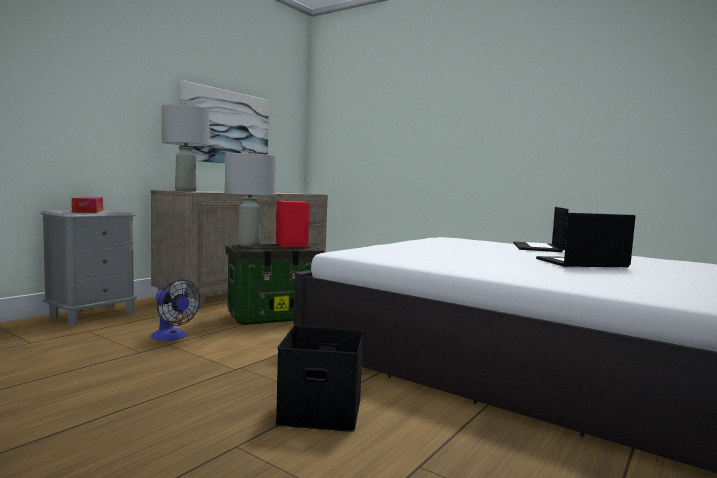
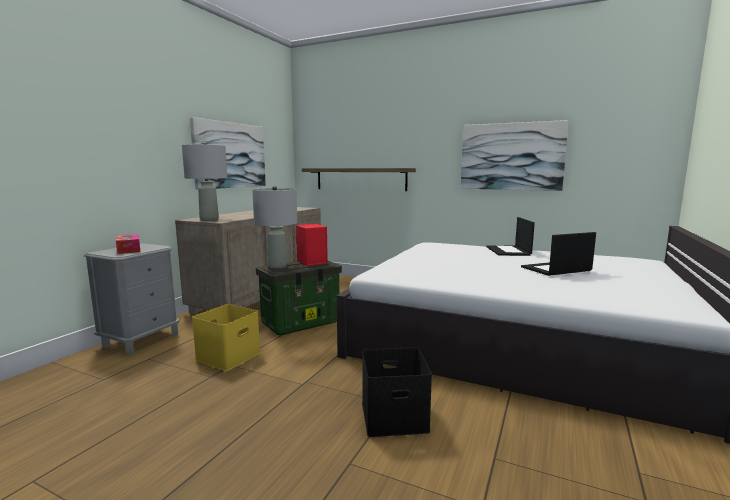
camera: 10 degrees left, 5 degrees up
fan [151,279,200,340] -> yellow storage box [192,304,260,371]
none -> shelf [302,168,416,191]
none -> picture [461,120,569,191]

